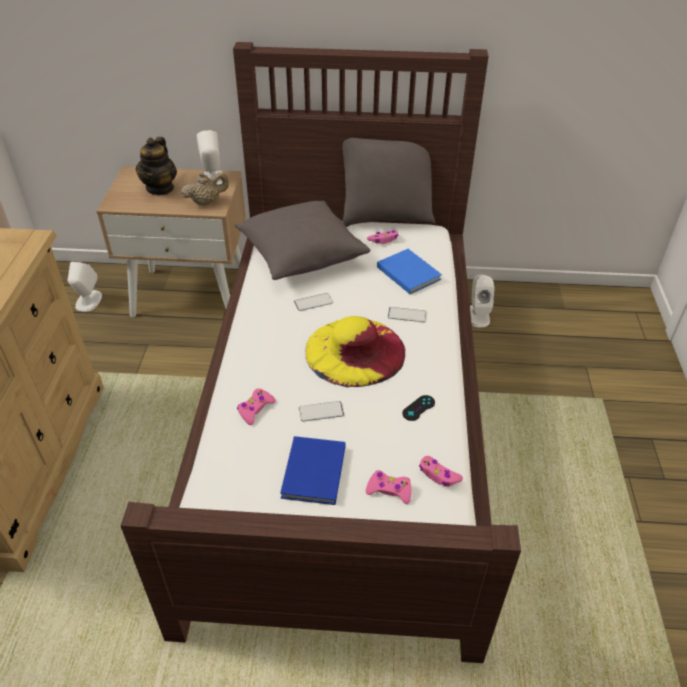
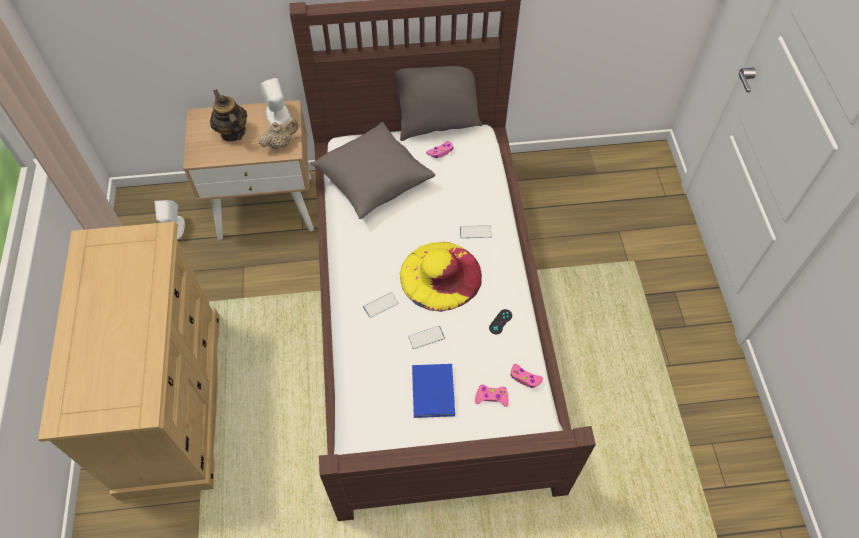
camera: 10 degrees left, 15 degrees up
teapot [135,137,177,195] -> teapot turned 150 degrees clockwise [210,89,247,142]
pink game controller [237,388,276,425] -> none
phone [294,293,333,311] -> phone moved to [363,292,398,318]
blue book [377,249,442,294] -> none
white speaker [470,274,495,327] -> none

